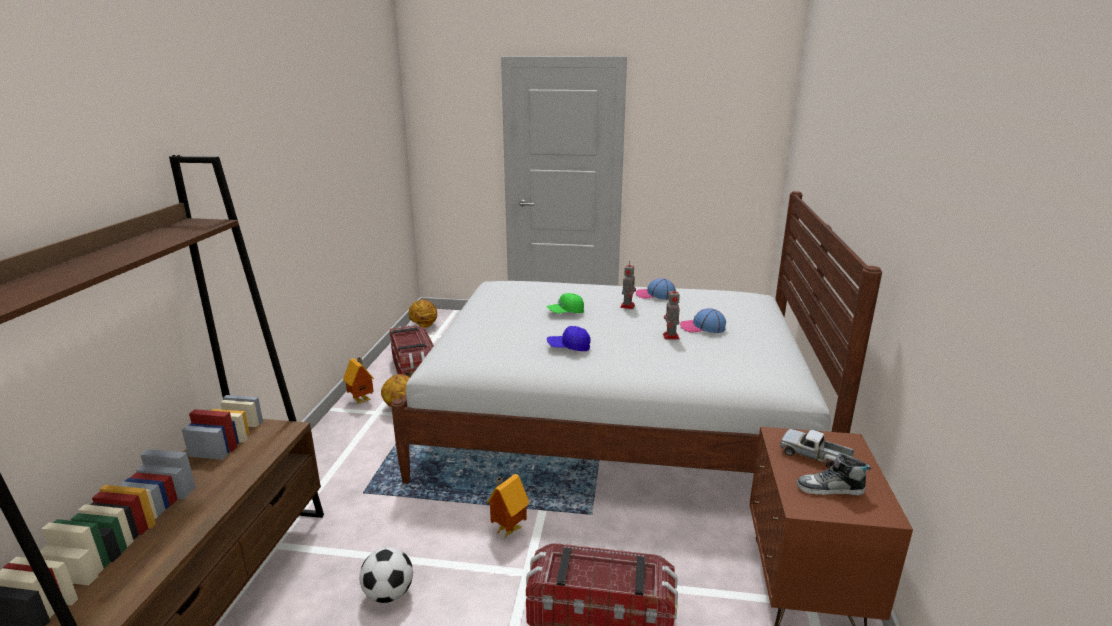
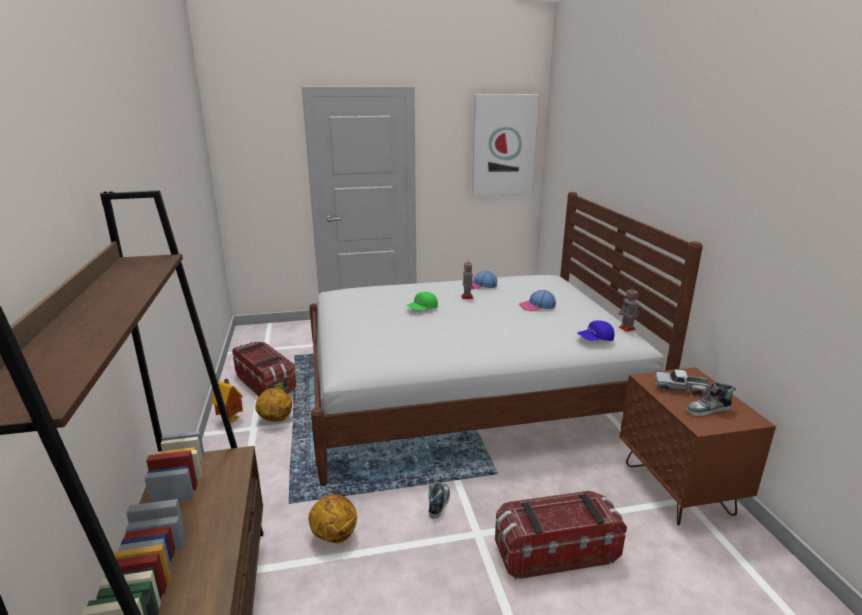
camera: 20 degrees left, 0 degrees up
football [359,547,413,603] -> none
basketball [408,299,437,328] -> basketball moved to [309,494,357,544]
toy house [487,474,529,539] -> shoe [428,482,450,519]
blue cap [547,326,591,351] -> blue cap moved to [577,320,614,341]
toy robot [663,286,680,339] -> toy robot moved to [619,286,640,332]
none -> picture [472,94,539,196]

